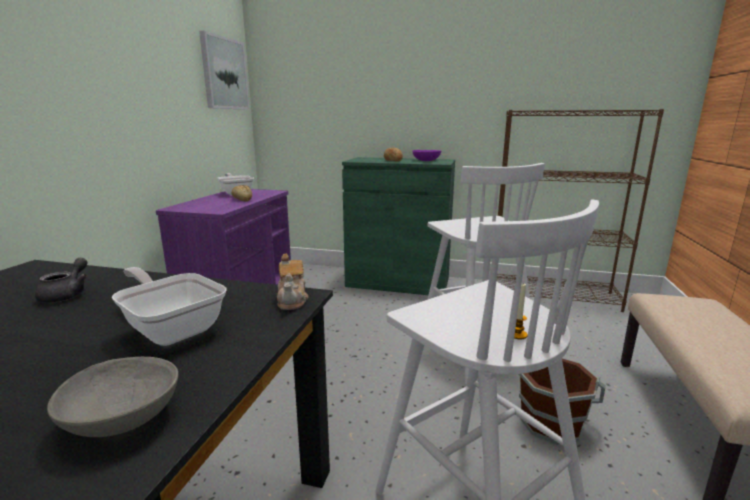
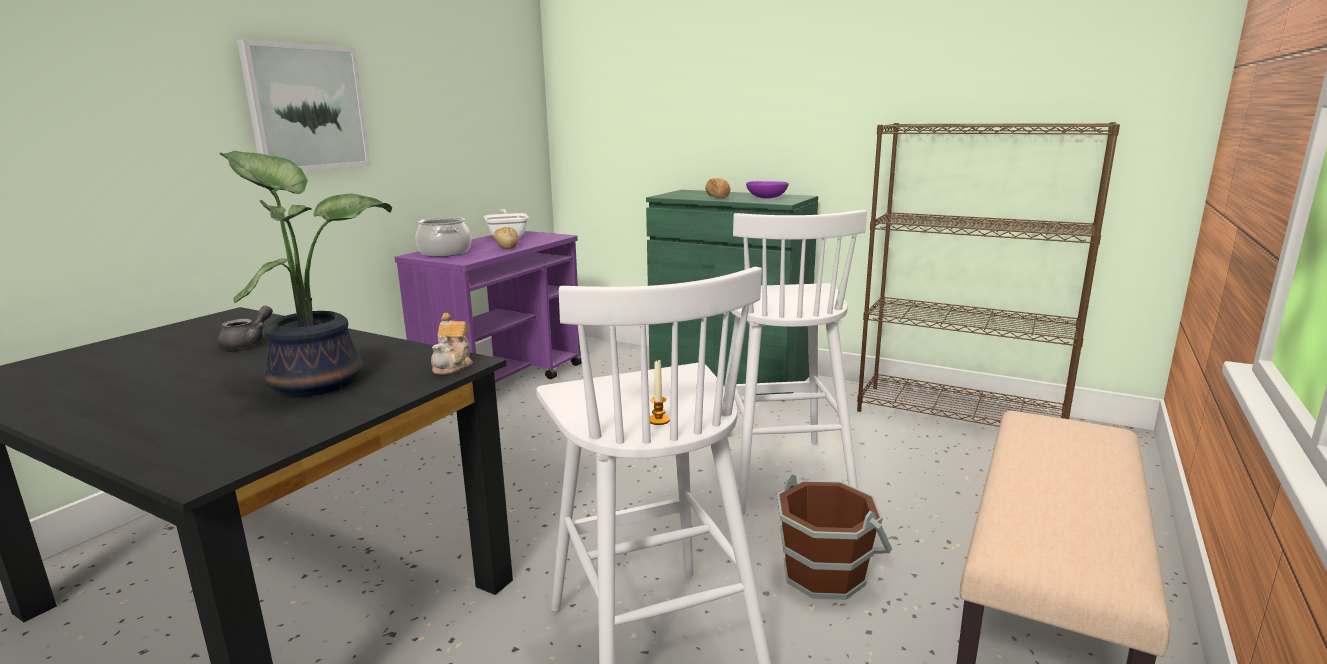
camera: 15 degrees right, 0 degrees up
grey bowl [47,357,178,437] -> none
frying pan [112,267,227,346] -> potted plant [220,151,392,397]
picture [199,31,249,110] -> picture moved to [237,39,371,171]
none -> cooking pot [416,217,472,257]

